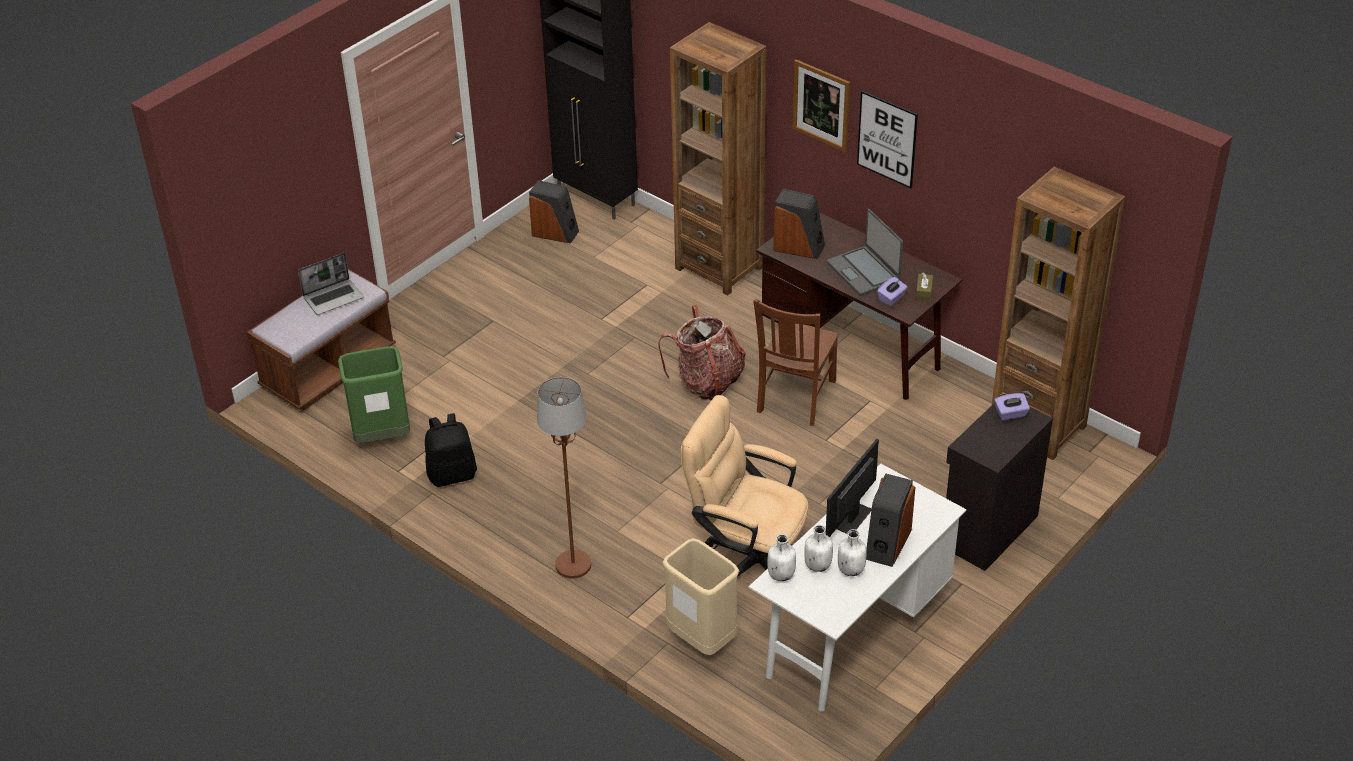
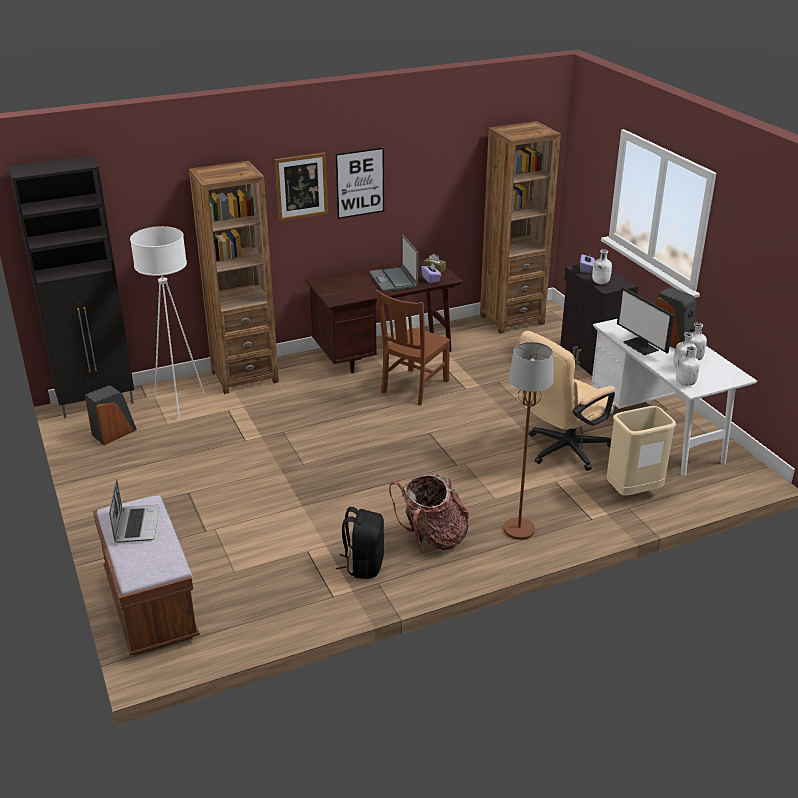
camera: 65 degrees left, 10 degrees down
green trash can [338,346,410,443] -> none
backpack [659,305,746,400] -> backpack moved to [389,473,469,554]
brown chair [753,299,838,426] -> brown chair turned 75 degrees clockwise [375,290,450,406]
speaker [773,189,825,259] -> none
laptop [827,209,903,296] -> laptop turned 75 degrees clockwise [370,234,418,292]
none -> white floor lamp [130,226,205,420]
none -> white bottle [592,249,612,284]

